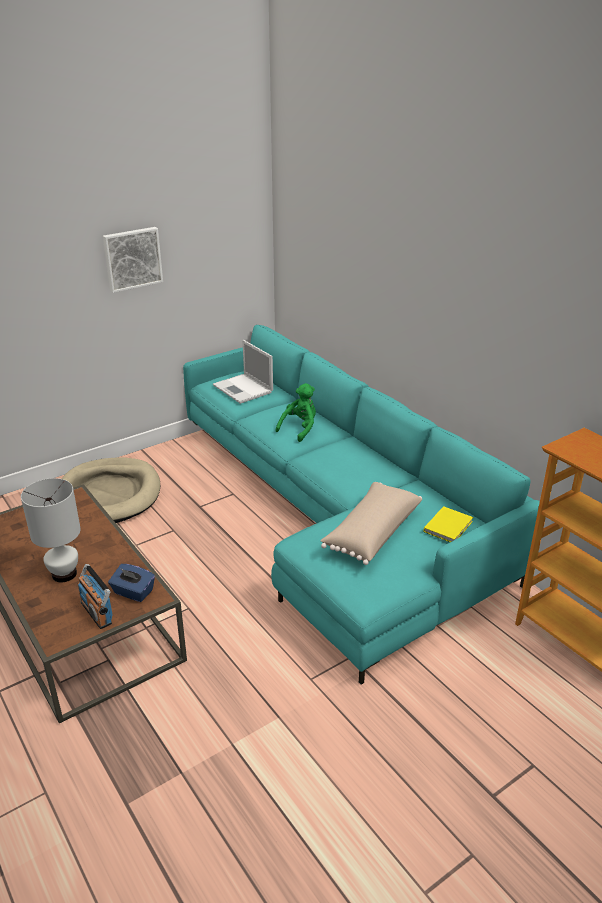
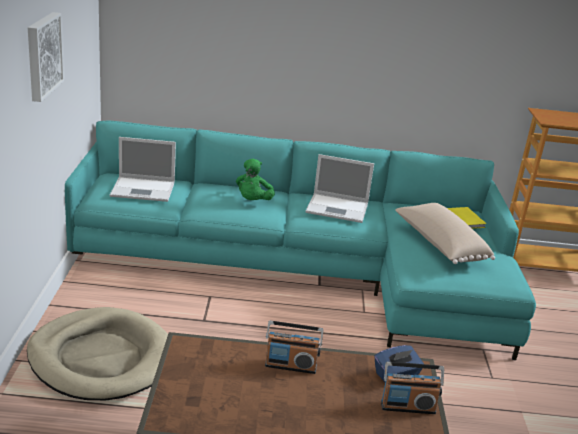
camera: 55 degrees left, 5 degrees down
white table lamp [21,478,81,582] -> none
green plush toy [275,383,316,442] -> green plush toy turned 150 degrees counterclockwise [236,159,275,200]
none -> radio [265,321,323,374]
none -> laptop [306,154,374,223]

